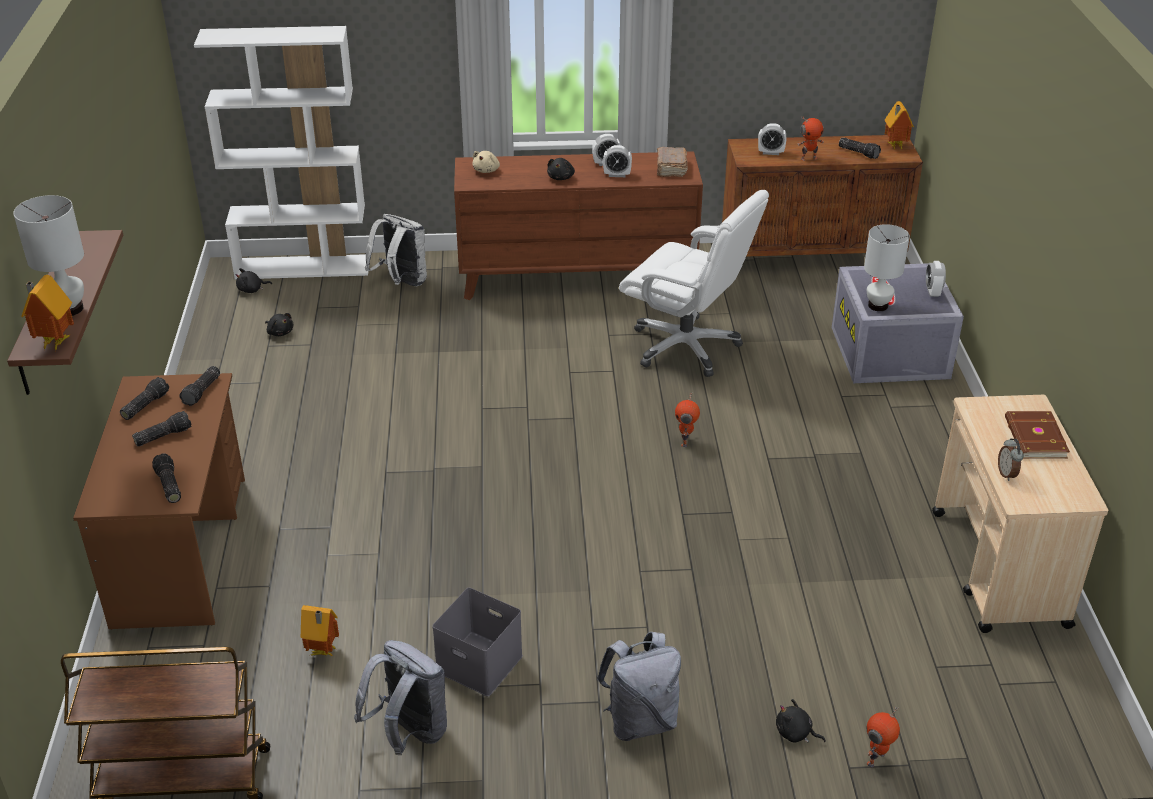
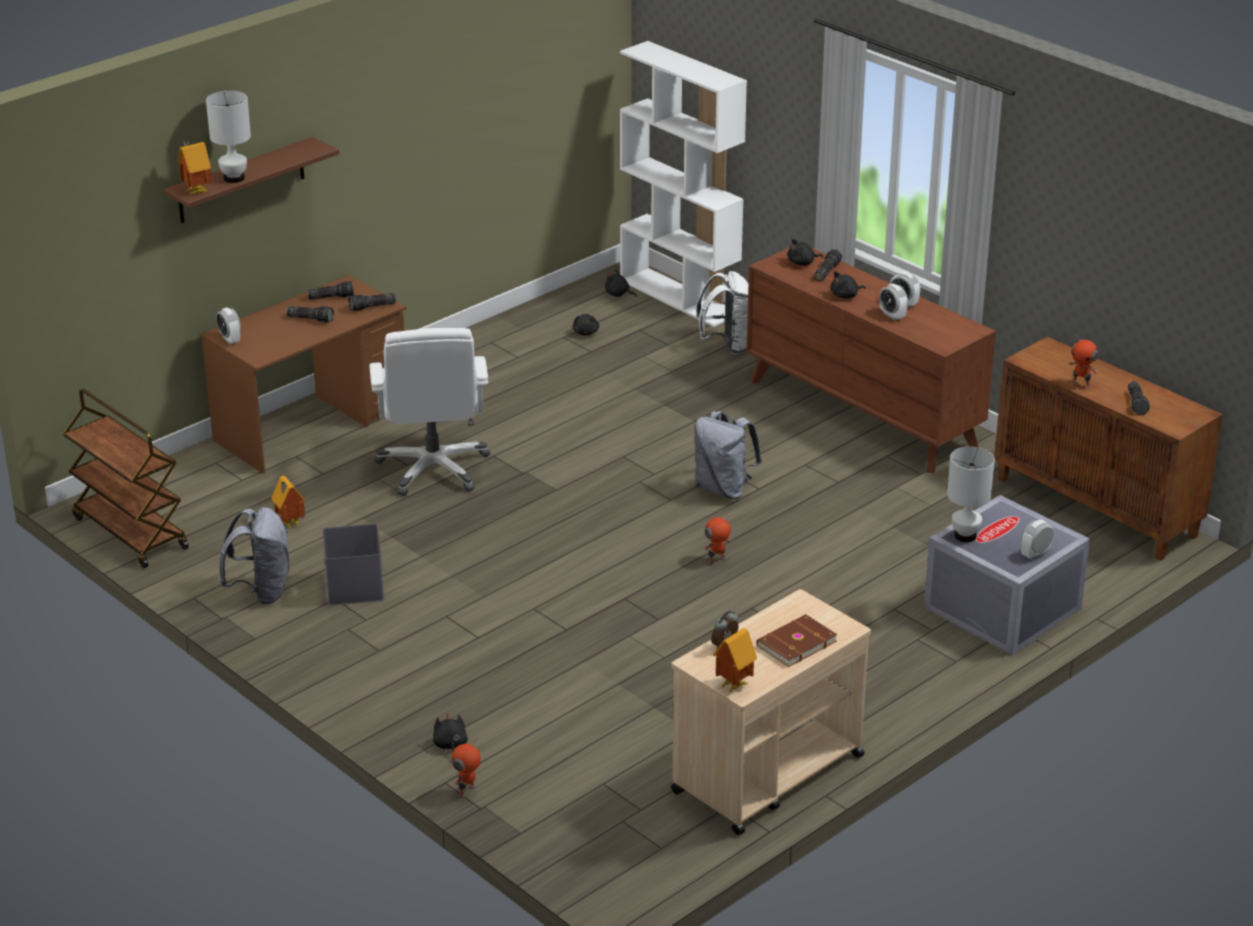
camera: 50 degrees right, 5 degrees down
flashlight [152,453,181,503] -> flashlight moved to [814,249,842,281]
beige plush toy [473,151,500,173] -> black plush toy [788,239,823,266]
grey backpack [597,632,681,741] -> grey backpack moved to [694,411,762,499]
white office chair [619,190,769,377] -> white office chair moved to [369,328,490,496]
brown book [657,147,688,177] -> none
alarm clock [758,123,786,155] -> alarm clock moved to [216,307,241,345]
toy robot [867,707,900,768] -> toy robot turned 60 degrees counterclockwise [451,737,481,798]
toy house [885,101,914,150] -> toy house moved to [713,628,757,693]

